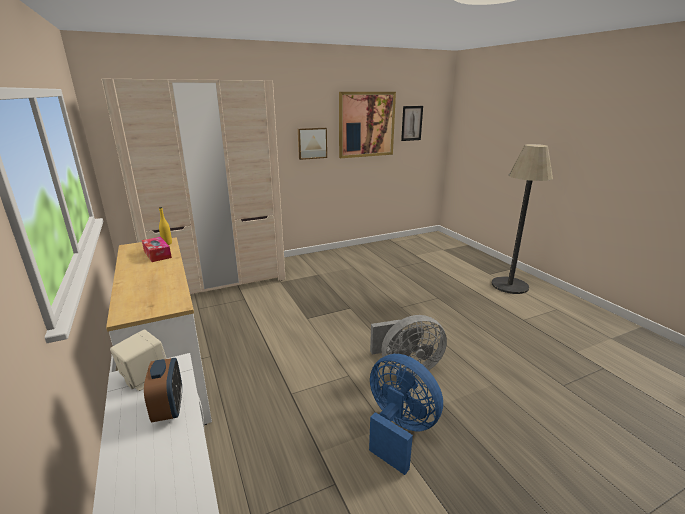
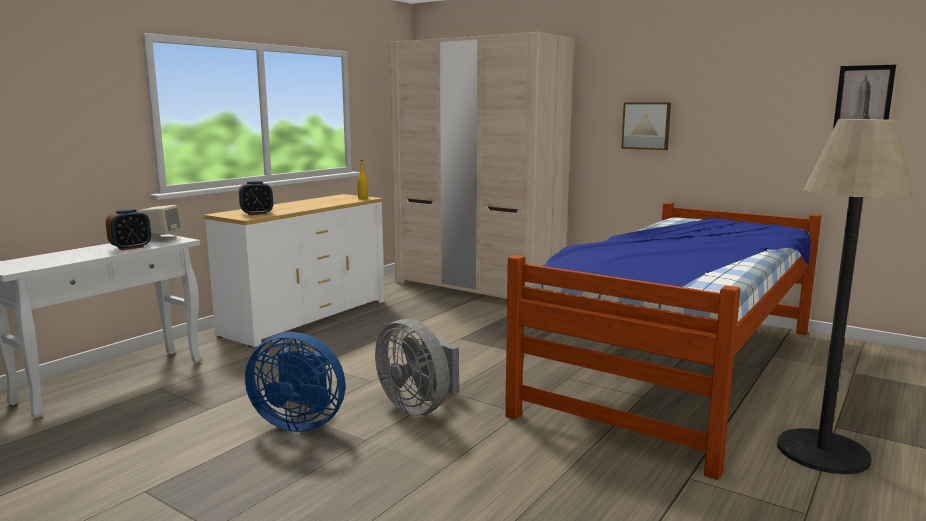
camera: 60 degrees right, 10 degrees down
tissue box [142,237,172,262] -> none
picture [339,92,396,158] -> none
blue fan [369,354,443,475] -> blue fan turned 90 degrees clockwise [245,332,345,432]
none -> alarm clock [239,181,273,215]
none -> bed [505,202,821,480]

